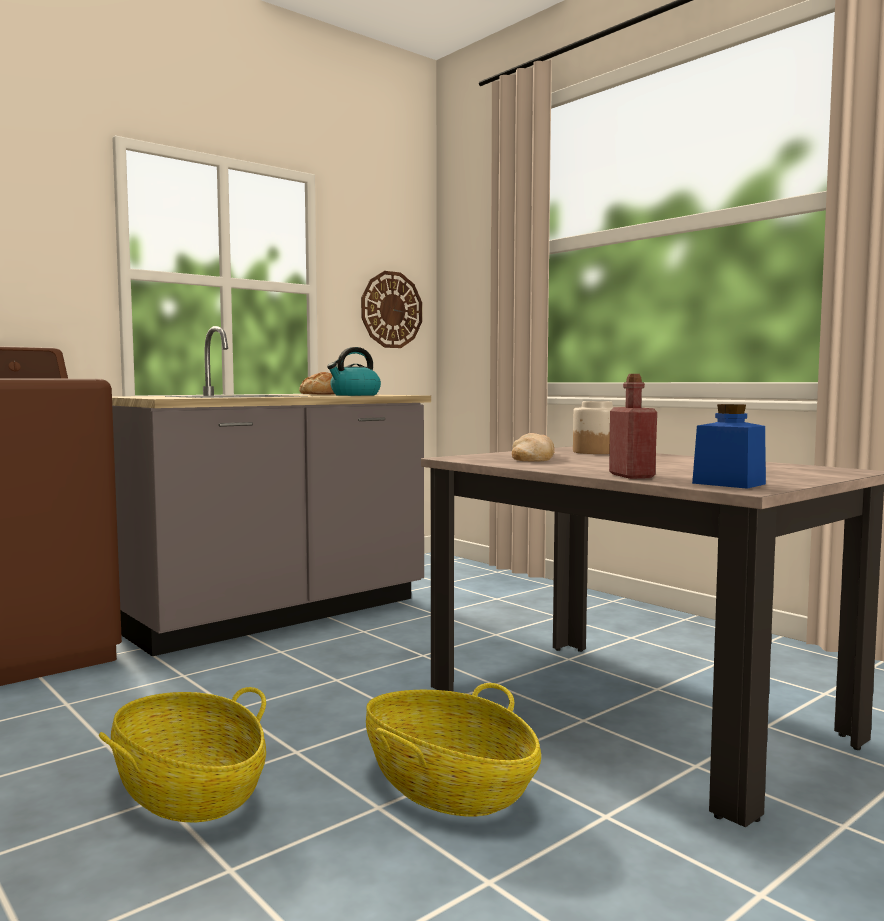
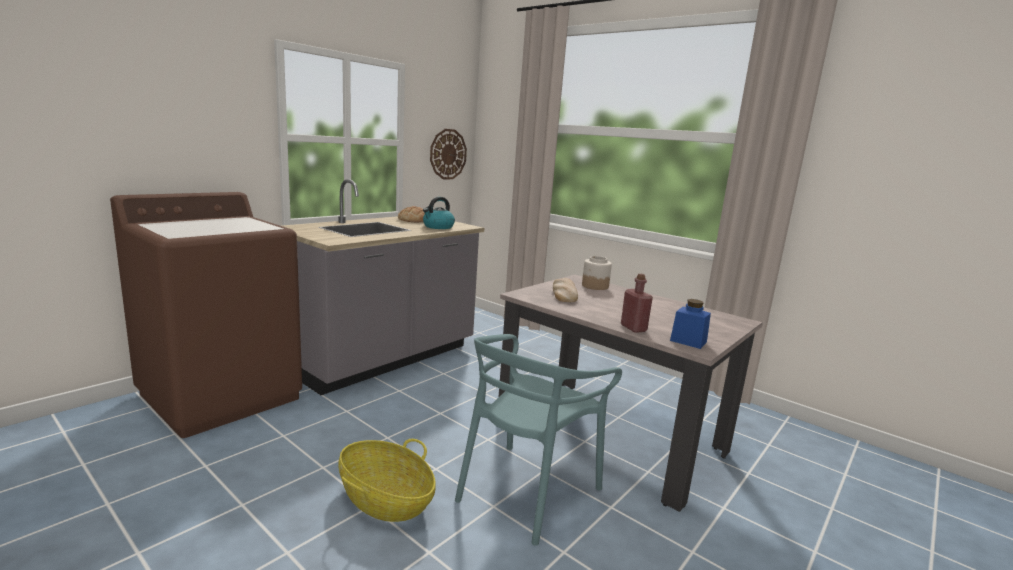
camera: 10 degrees left, 10 degrees up
basket [366,683,541,816] -> turquoise chair [455,334,622,546]

